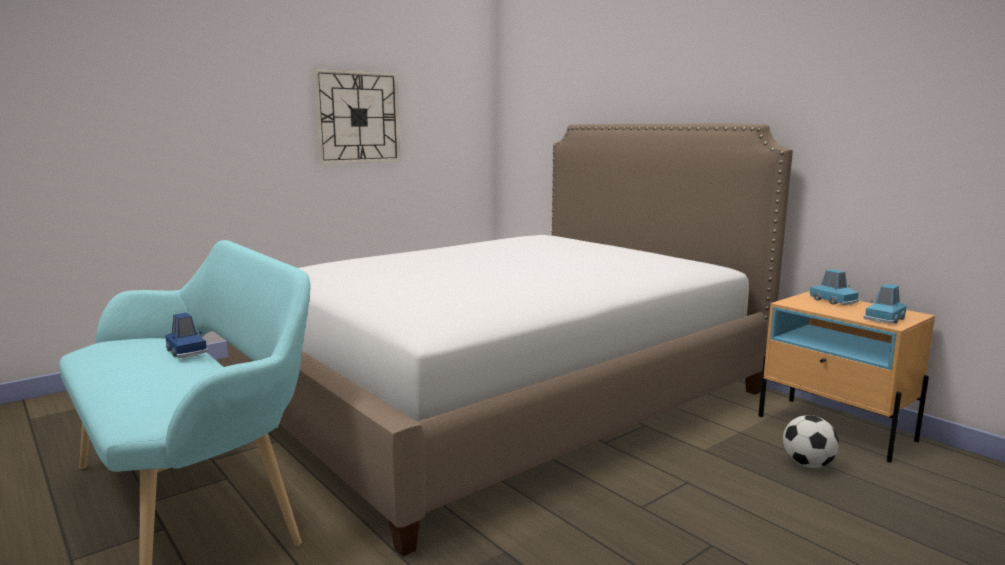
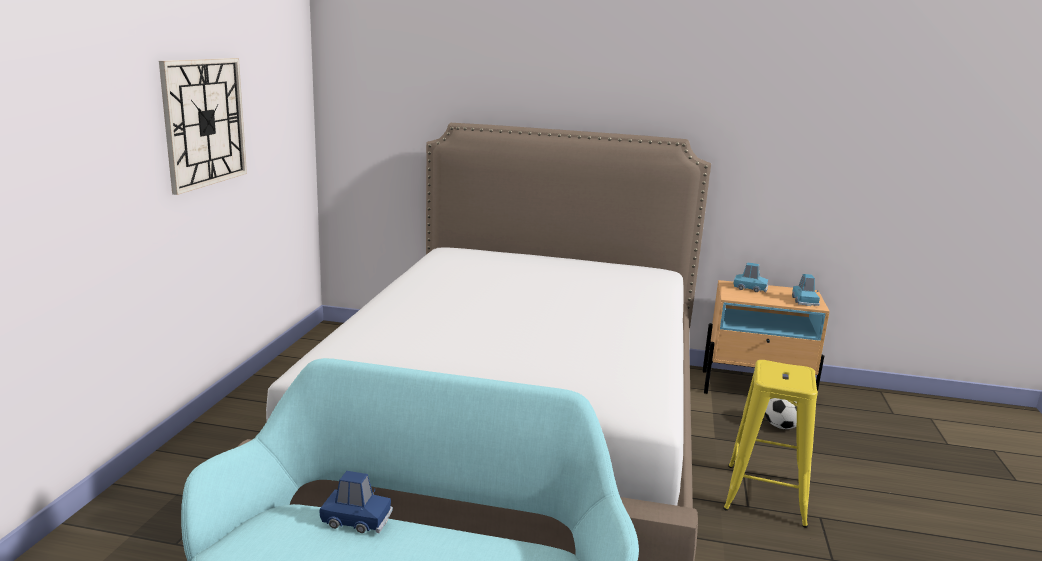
camera: 40 degrees left, 5 degrees up
none -> yellow stool [723,360,818,528]

